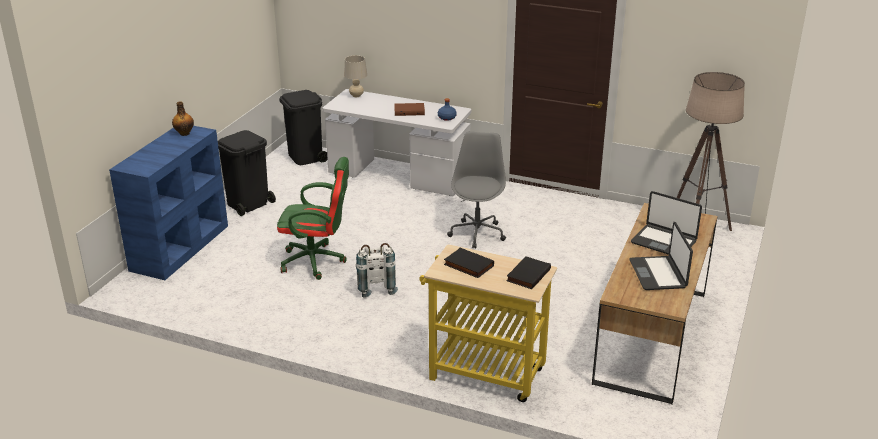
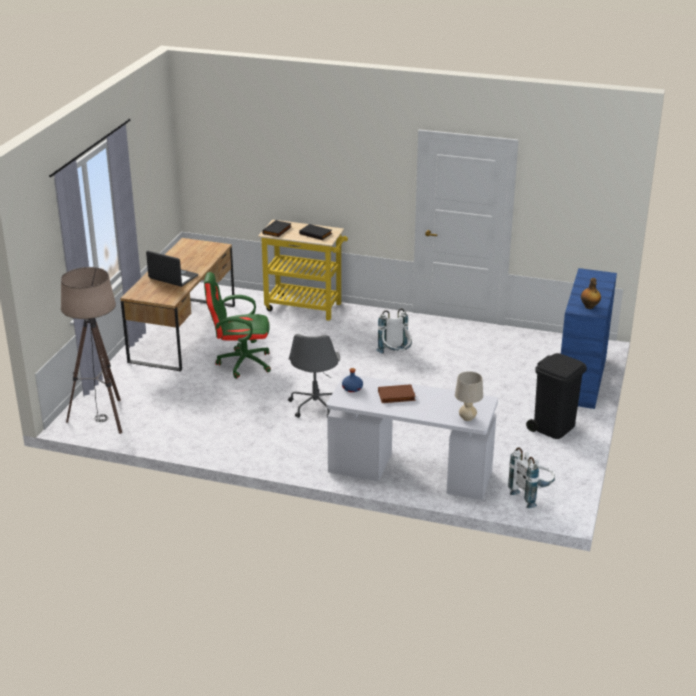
camera: 175 degrees right, 0 degrees up
green office chair [277,157,349,280] -> green office chair moved to [204,272,271,379]
black trash can [279,90,328,165] -> white backpack [508,447,555,508]
laptop [629,222,693,290] -> none

